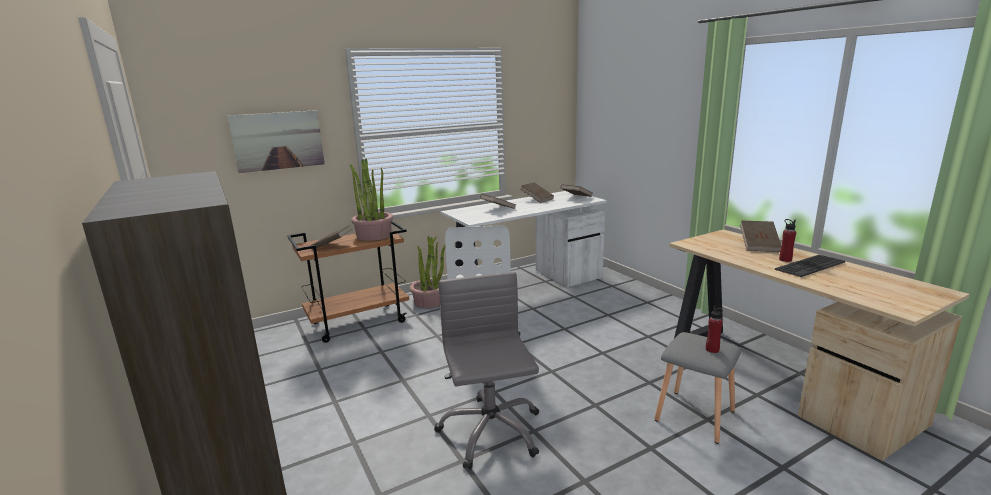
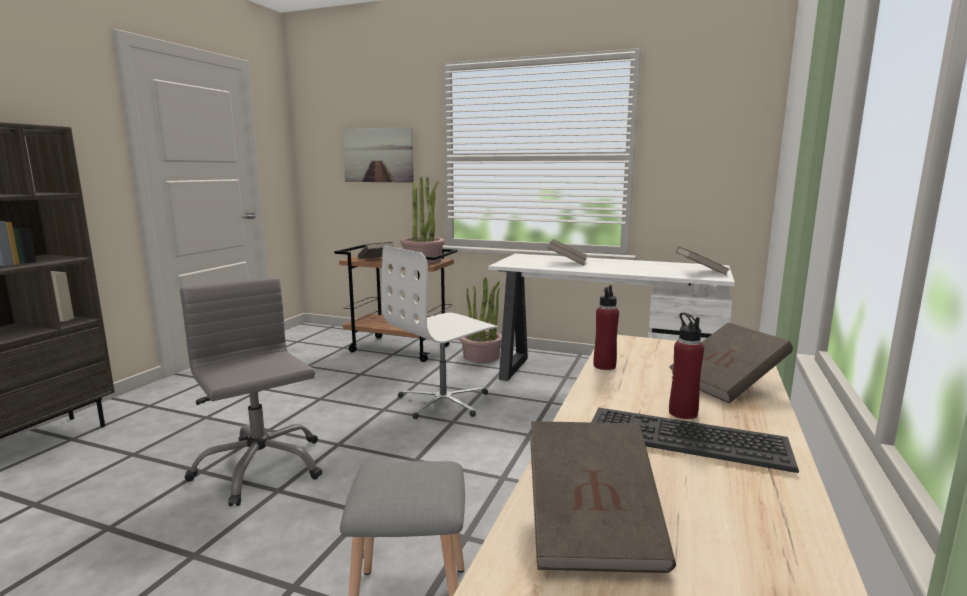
camera: 50 degrees right, 5 degrees down
grey office chair [434,272,539,470] -> grey office chair turned 75 degrees counterclockwise [180,277,322,506]
brown book [521,182,554,203] -> brown book moved to [530,421,676,573]
red bottle [706,305,723,353] -> red bottle moved to [594,285,619,370]

